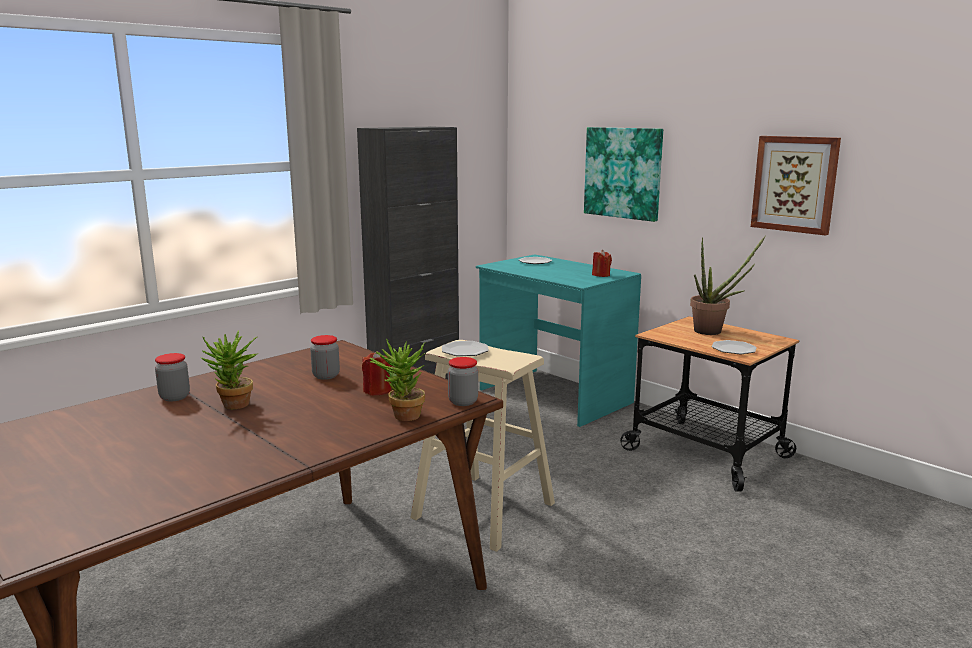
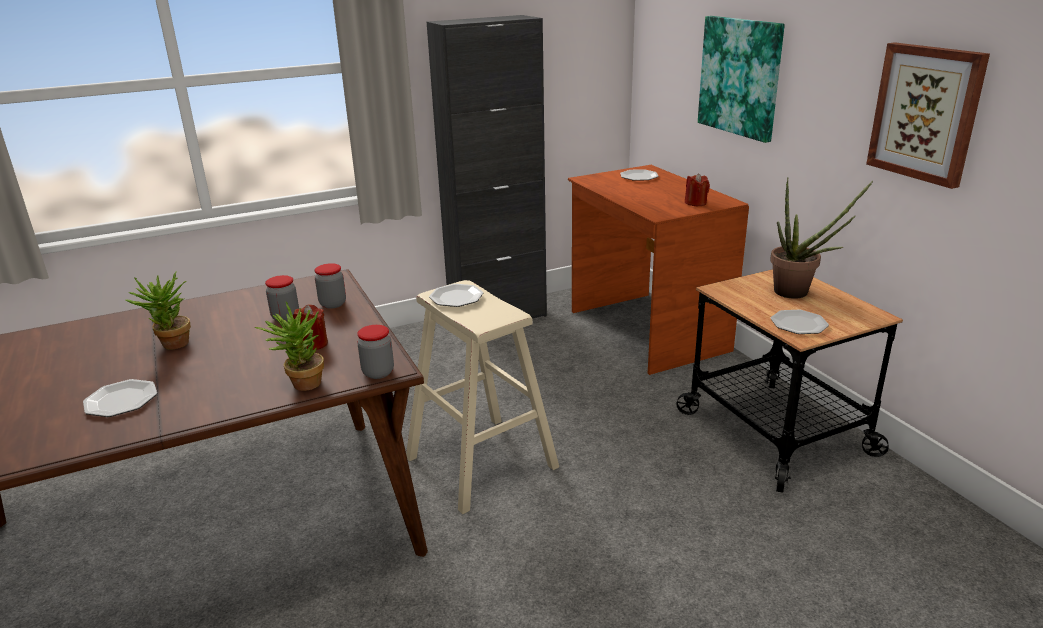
camera: 20 degrees right, 10 degrees up
jar [155,353,190,401] -> jar moved to [314,263,346,309]
turquoise desk [476,254,641,427] -> brown desk [568,165,749,375]
none -> plate [83,379,157,417]

